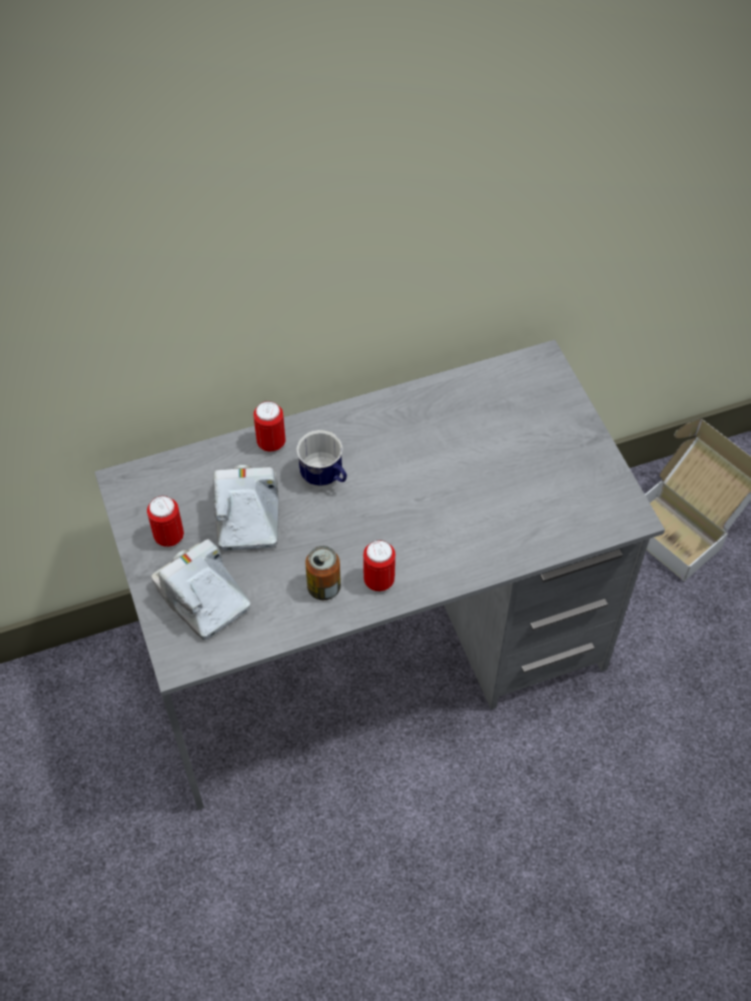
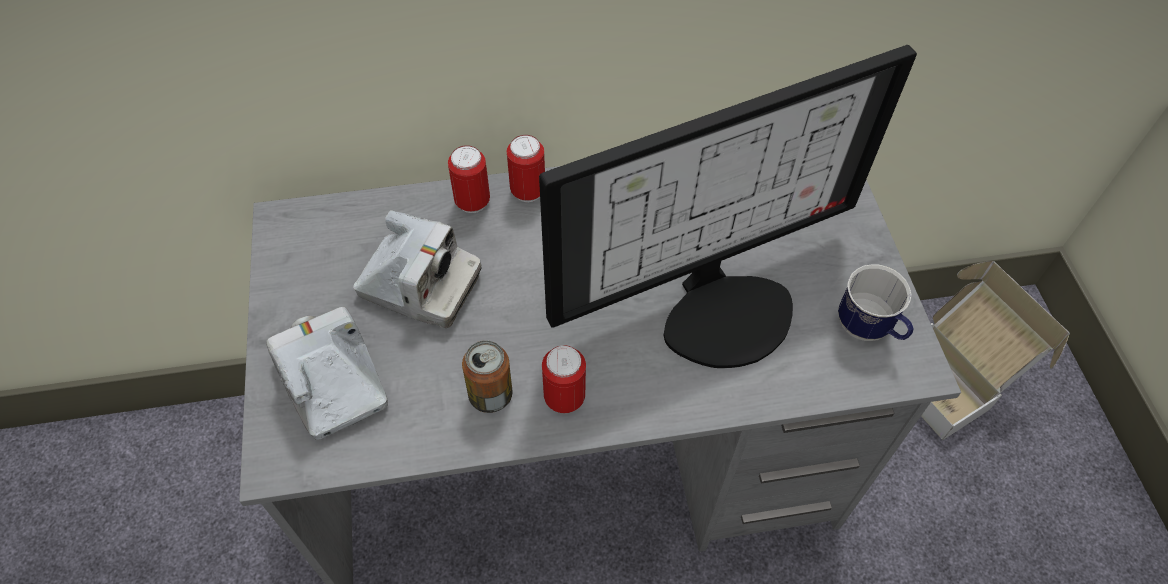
camera: 10 degrees right, 0 degrees up
can [147,496,184,547] -> can moved to [507,135,545,202]
camera [213,465,279,551] -> camera turned 105 degrees clockwise [353,210,482,328]
mug [296,430,347,488] -> mug moved to [838,265,914,341]
none -> monitor [539,45,917,368]

